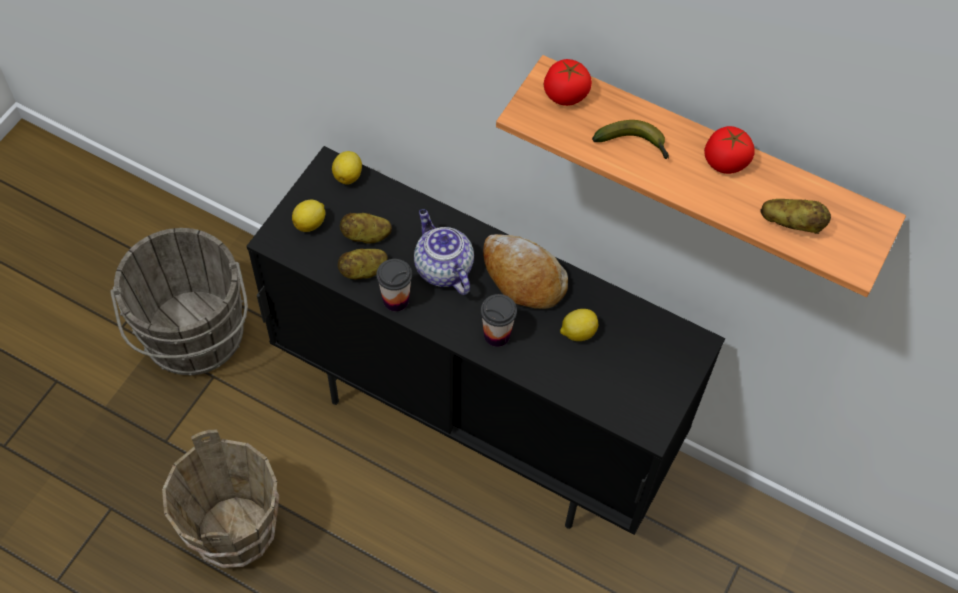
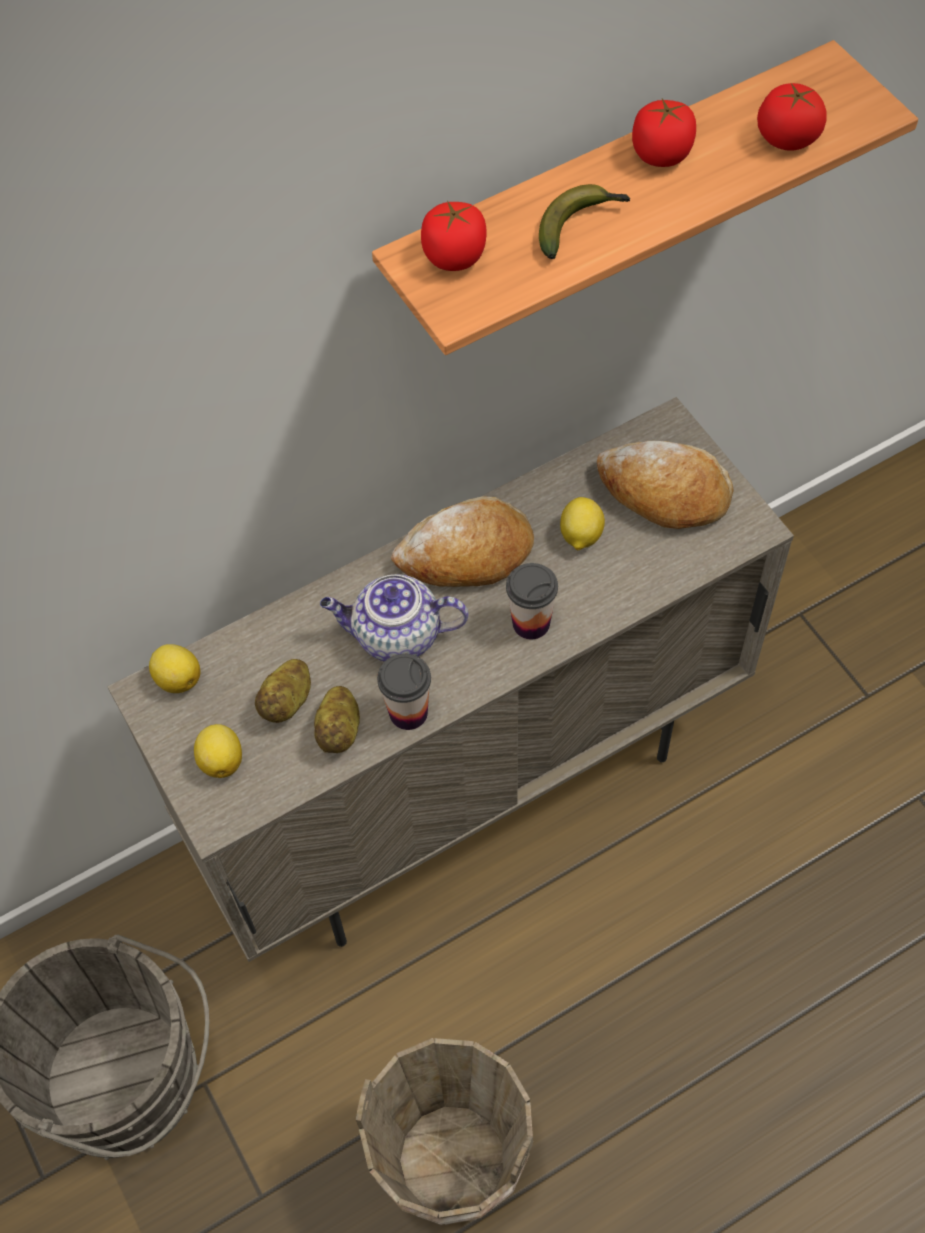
camera: 55 degrees left, 0 degrees up
black cabinet [246,146,725,535] -> beige cabinet [108,397,794,962]
potato [761,199,831,234] -> tomato [757,83,827,151]
none -> bread [597,441,734,529]

